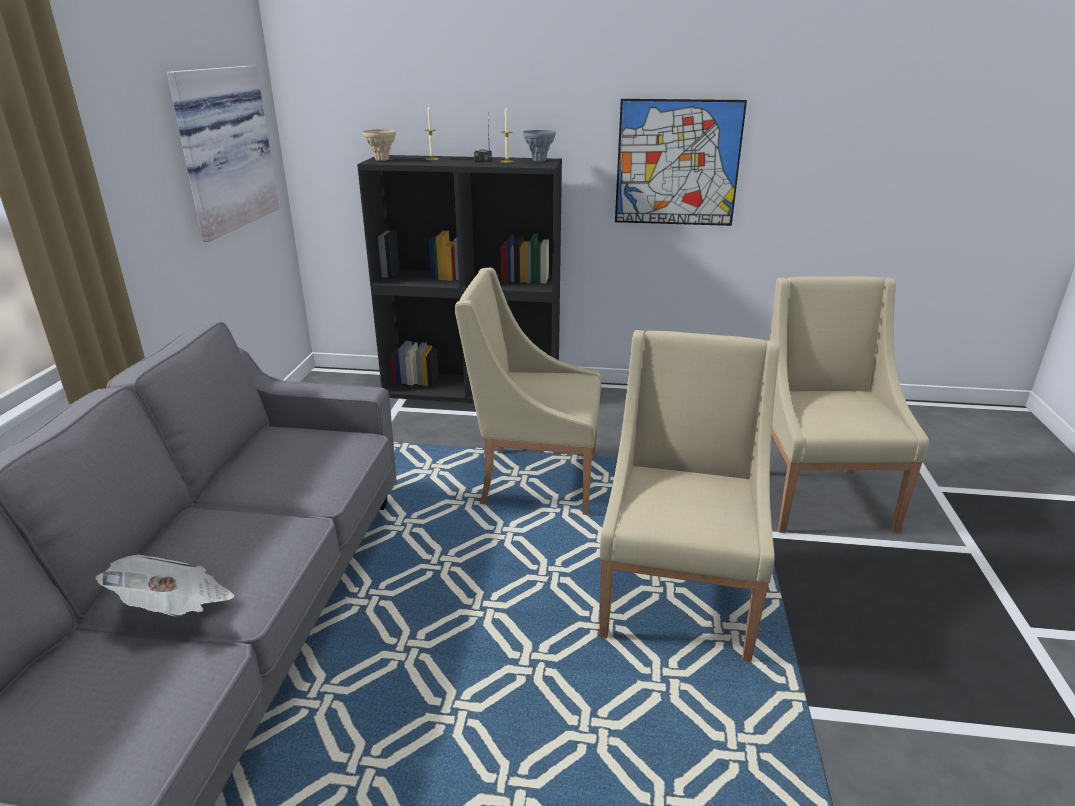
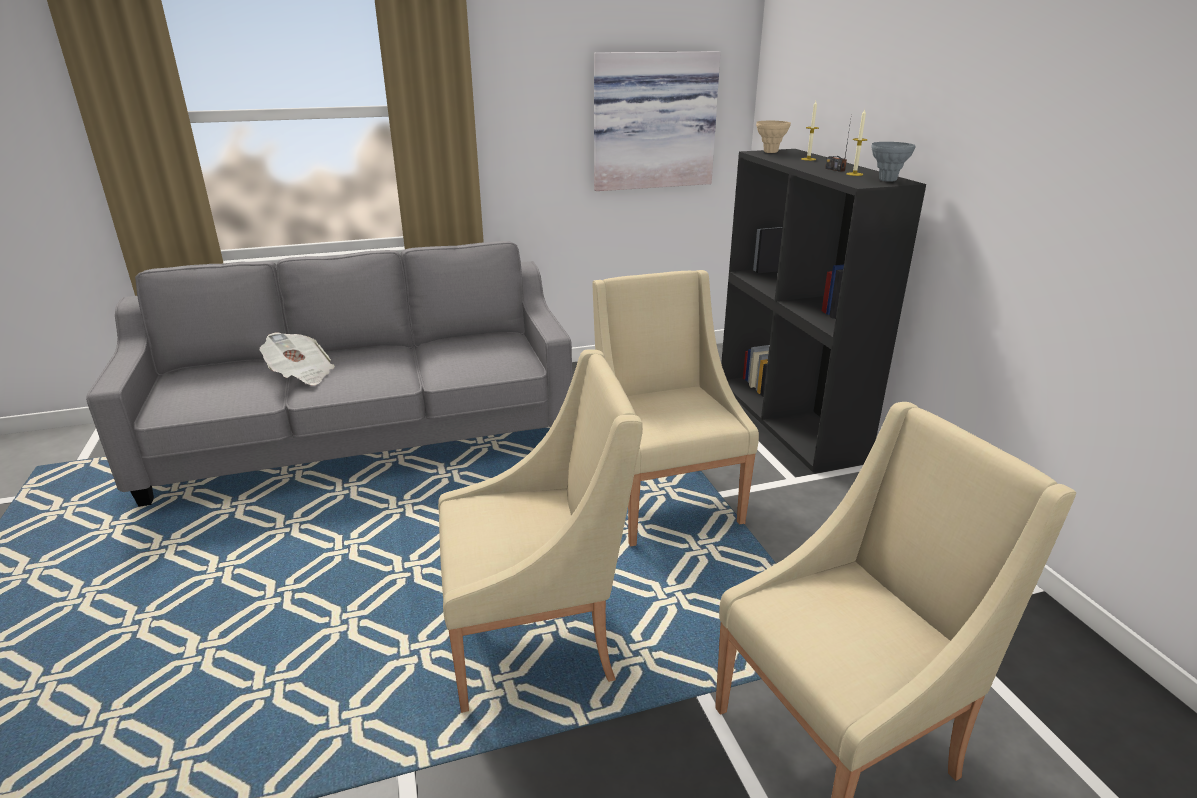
camera: 65 degrees right, 0 degrees up
picture [615,99,747,226] -> none

